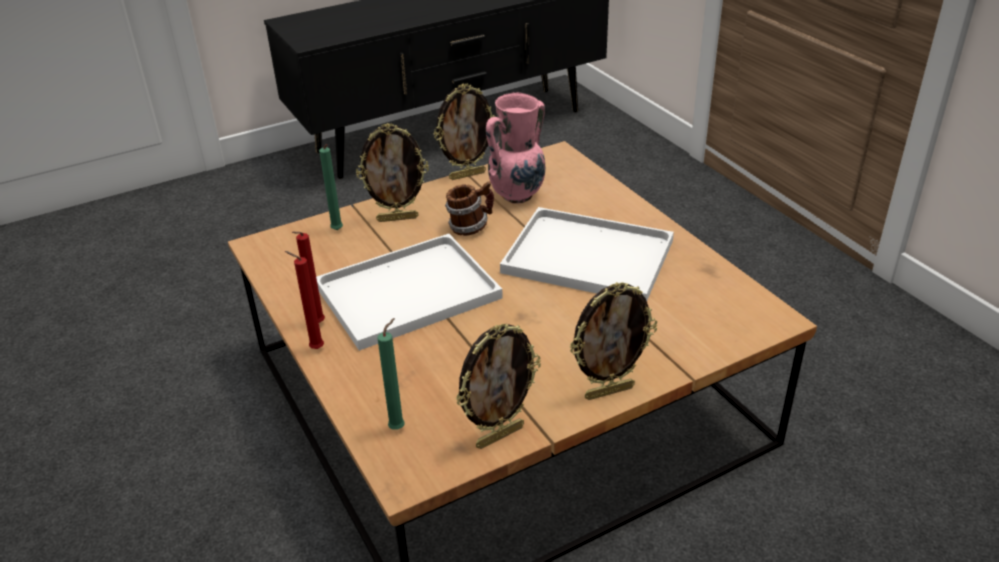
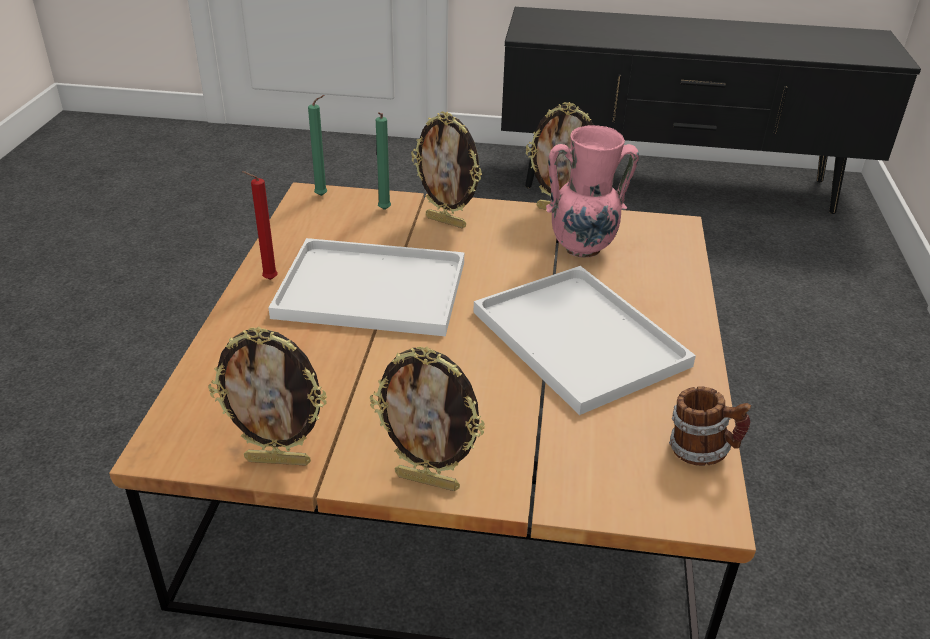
camera: 35 degrees right, 0 degrees up
red candle [285,251,324,349] -> none
green candle [377,318,405,430] -> green candle moved to [308,95,327,196]
mug [445,181,494,236] -> mug moved to [669,387,751,466]

